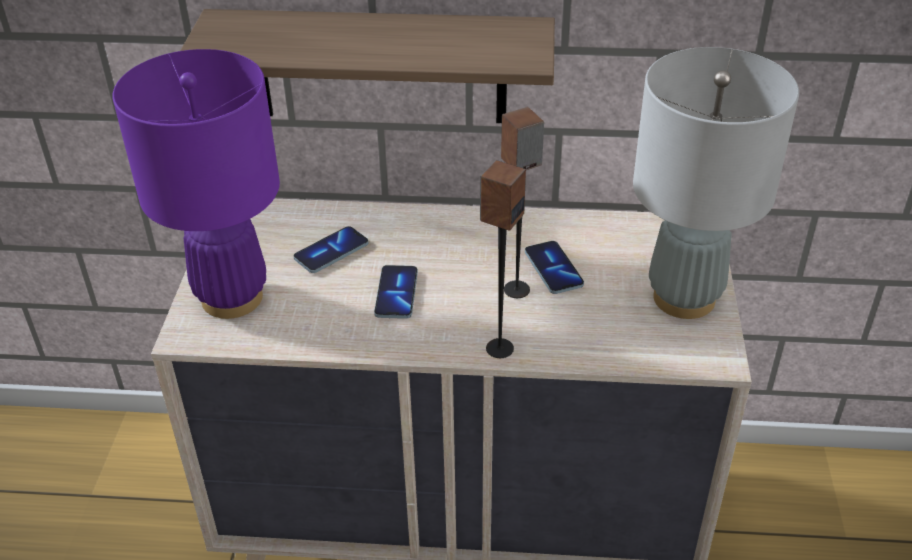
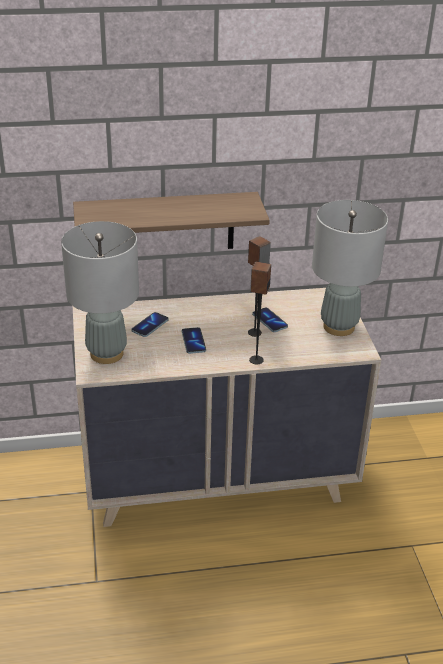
camera: 15 degrees left, 5 degrees down
purple table lamp [112,49,280,319] -> grey table lamp [61,221,139,364]

